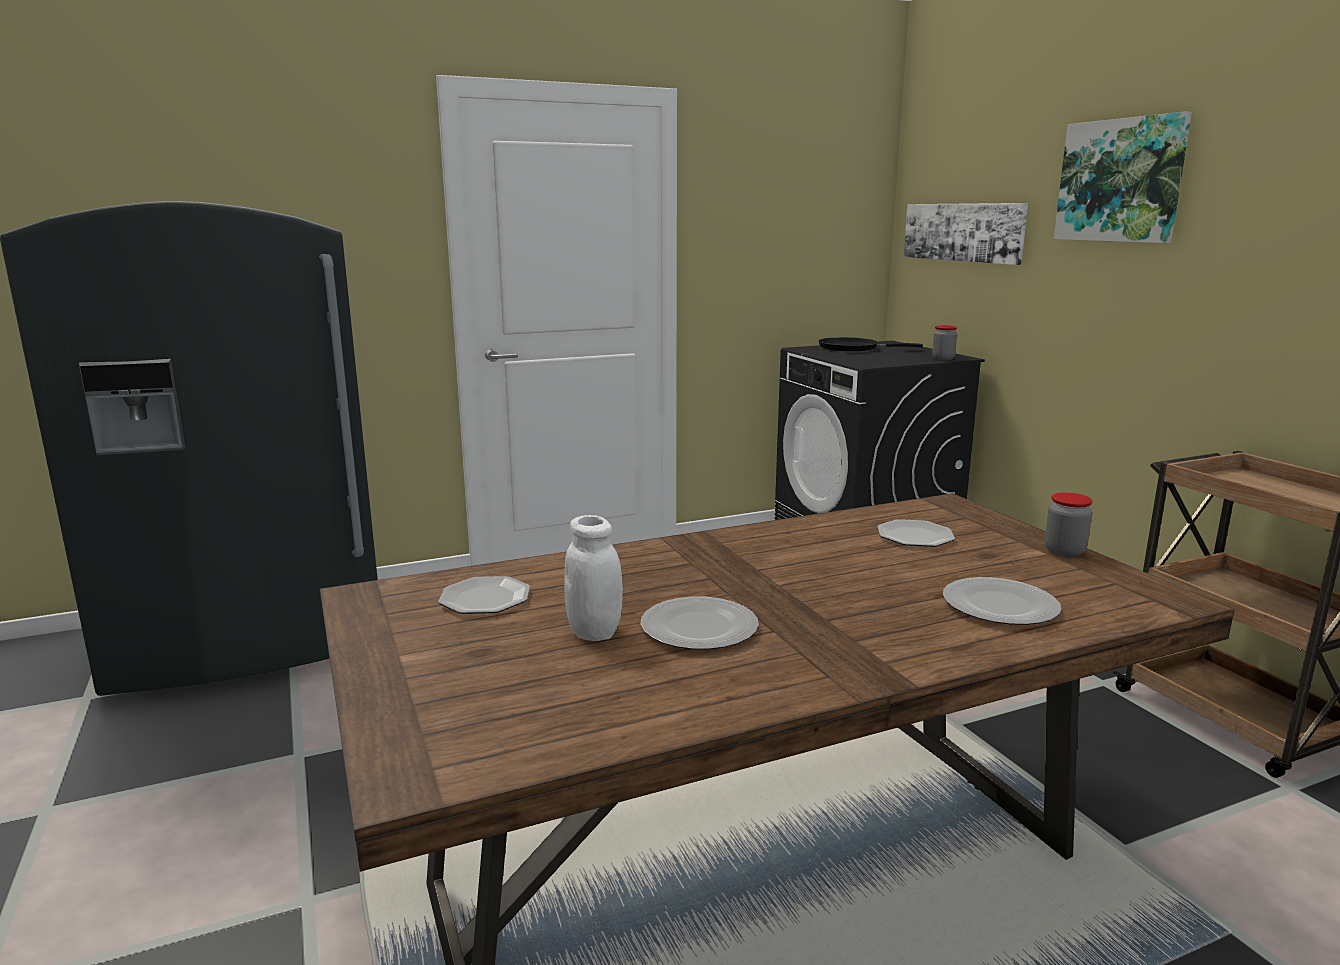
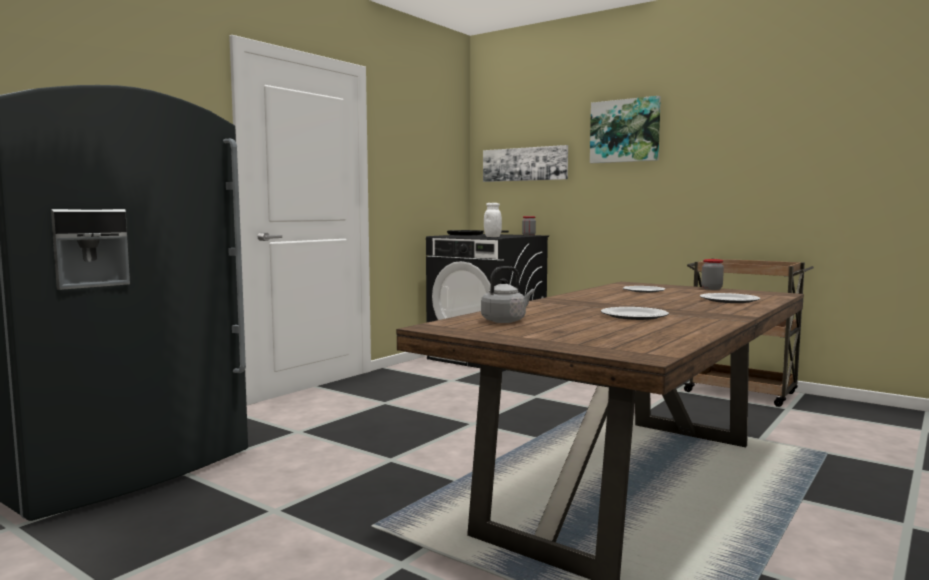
camera: 30 degrees left, 10 degrees down
plate [438,576,530,614] -> grey kettle [481,266,534,323]
white jar [564,515,623,641] -> white jar moved to [484,203,502,237]

